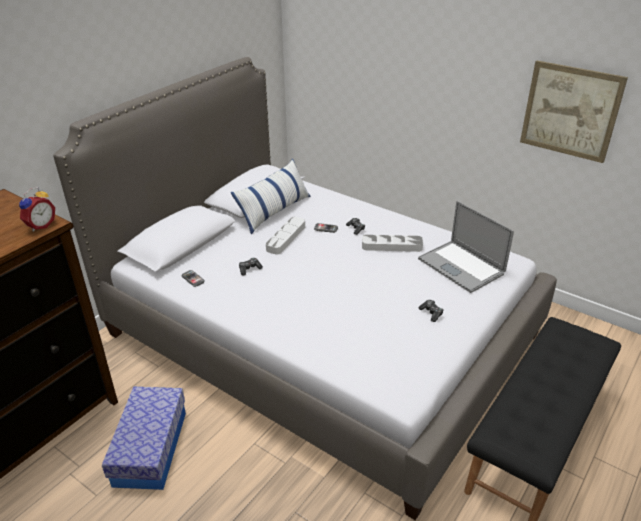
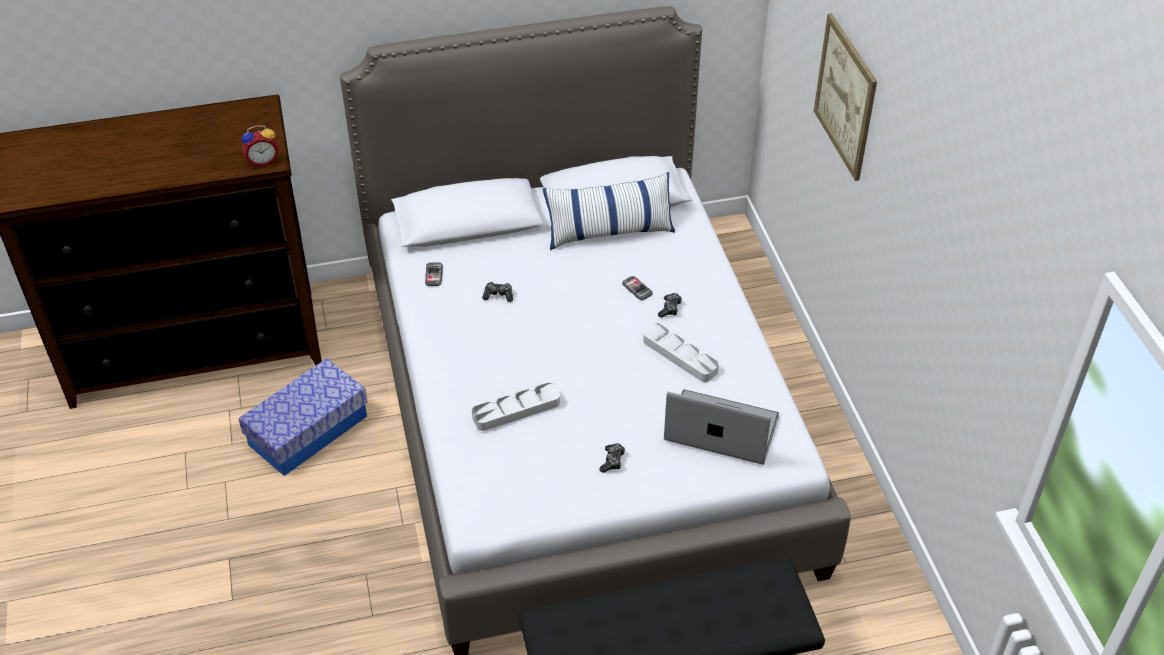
camera: 40 degrees right, 10 degrees up
grey tray [266,217,305,255] -> grey tray moved to [472,382,560,431]
laptop [418,201,514,293] -> laptop turned 105 degrees clockwise [664,389,779,465]
picture [520,60,628,163] -> picture moved to [814,13,877,181]

